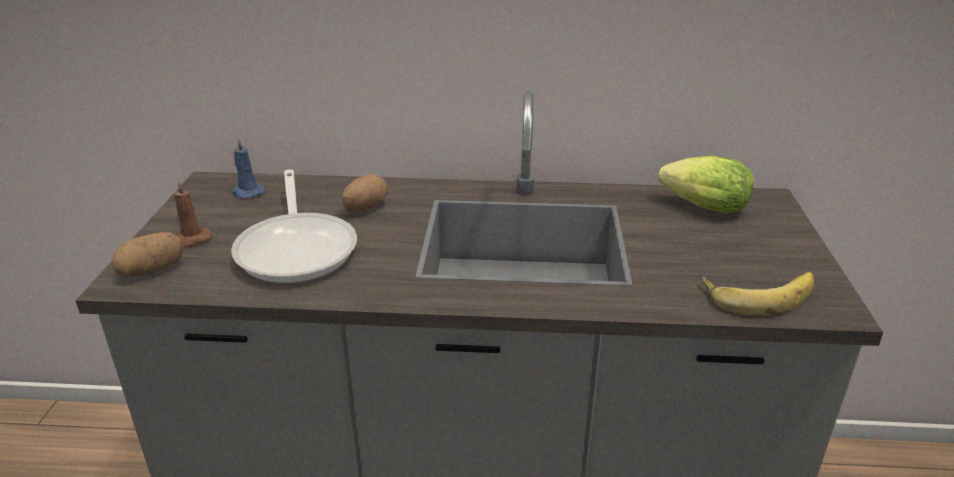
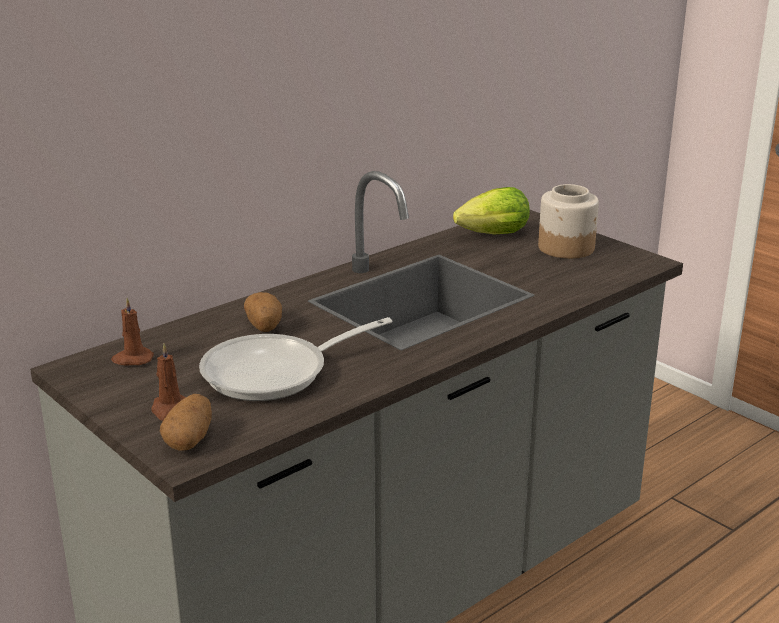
camera: 45 degrees left, 5 degrees down
frying pan [231,169,357,283] -> frying pan turned 120 degrees clockwise [199,317,393,401]
blue candle [232,138,265,199] -> brown candle [111,298,154,366]
banana [702,272,814,315] -> none
none -> jar [538,184,599,259]

